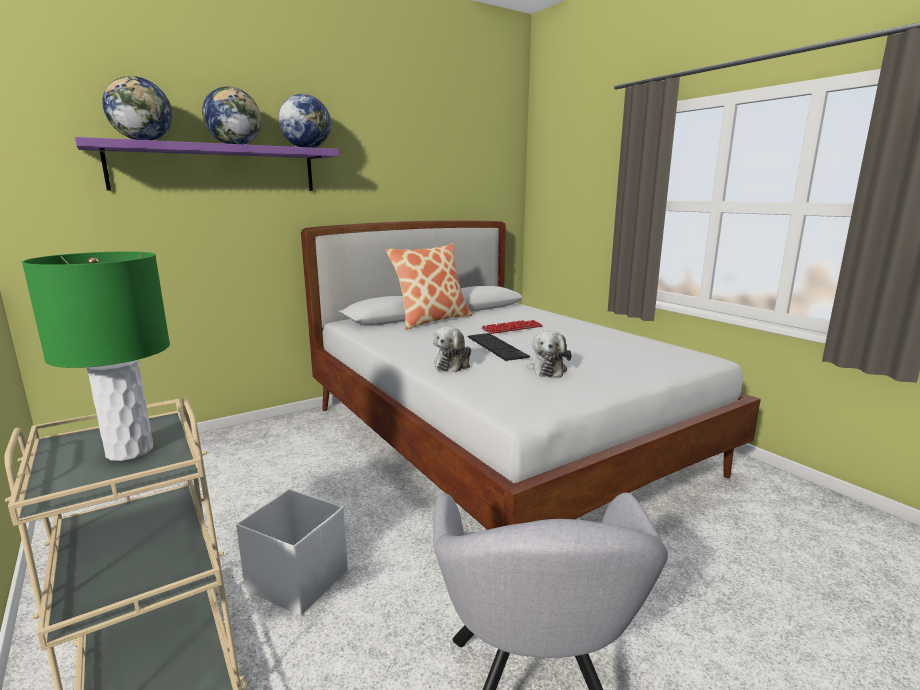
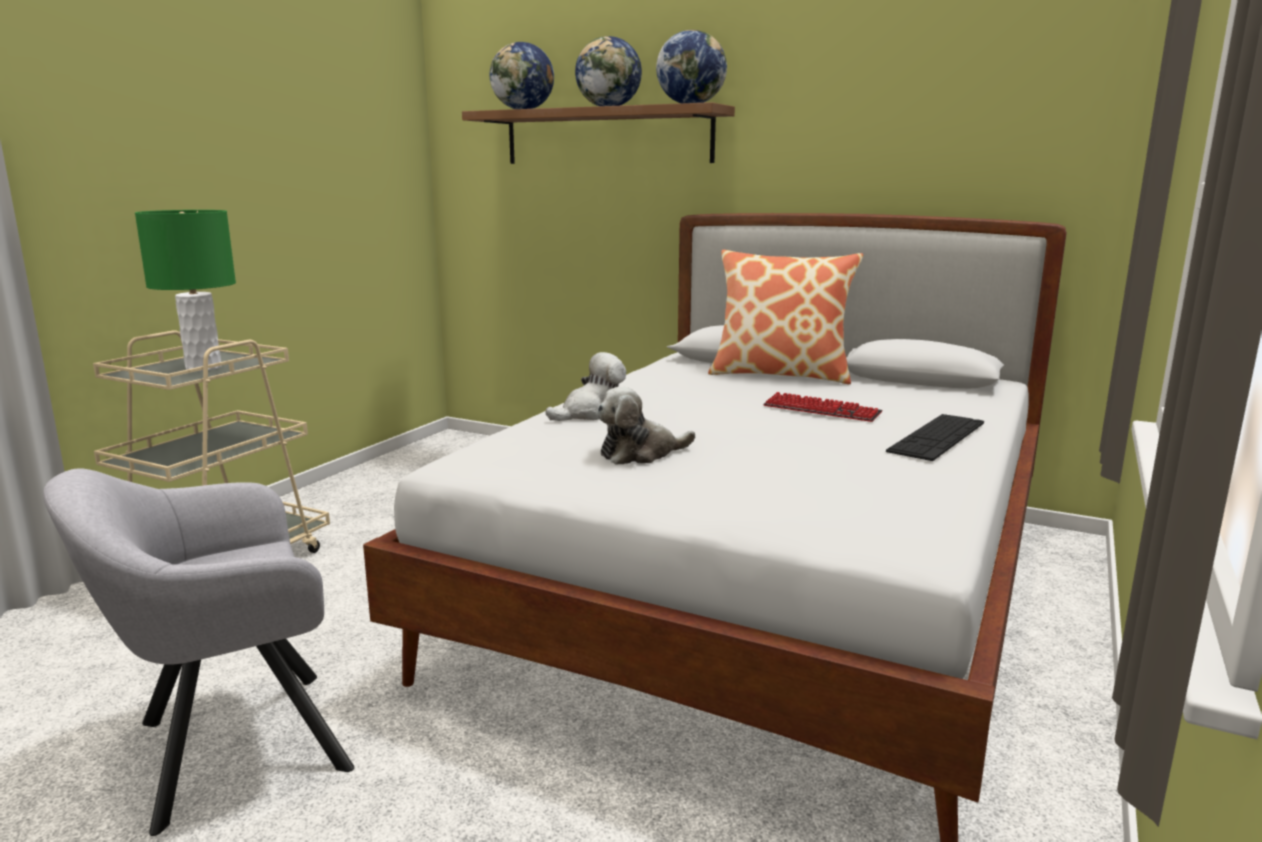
camera: 60 degrees right, 0 degrees up
purple shelf [75,137,339,191] -> brown shelf [462,102,735,164]
white storage box [236,489,348,616] -> none
plush toy [433,326,471,372] -> plush toy turned 150 degrees clockwise [546,352,626,421]
keyboard [468,333,530,361] -> keyboard moved to [886,414,984,461]

